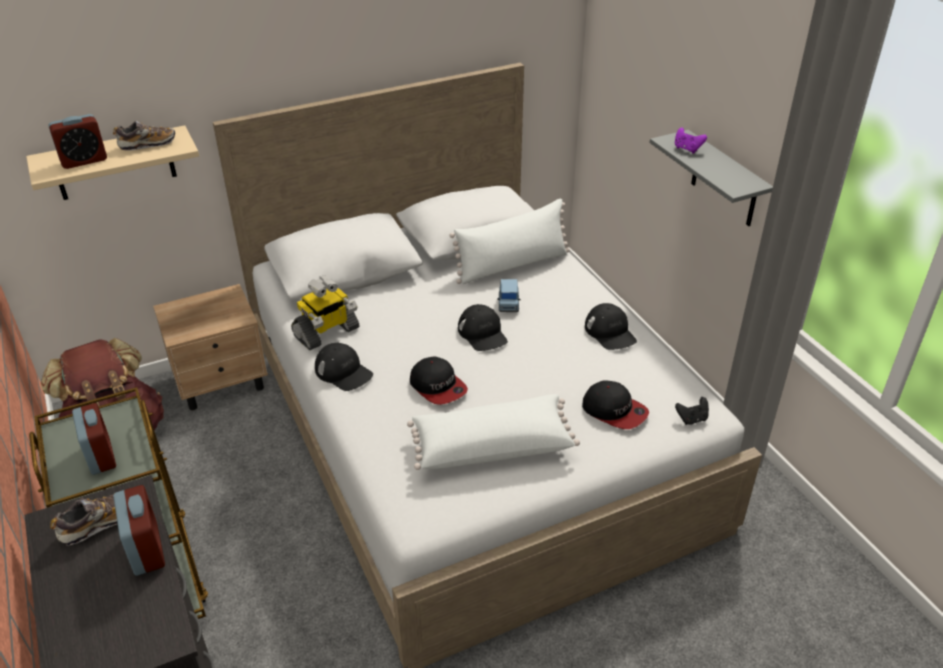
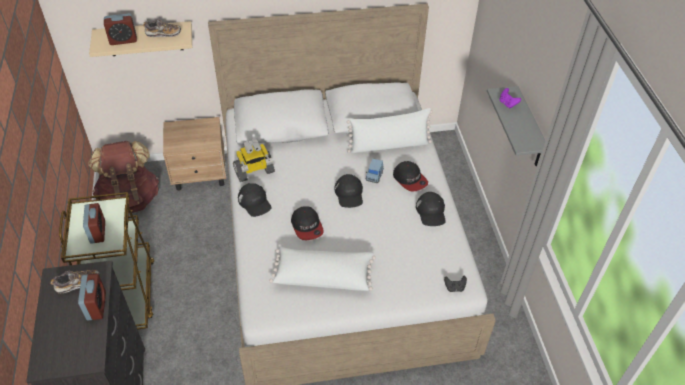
camera: 15 degrees right, 10 degrees up
cap [582,380,649,429] -> cap moved to [393,161,428,192]

